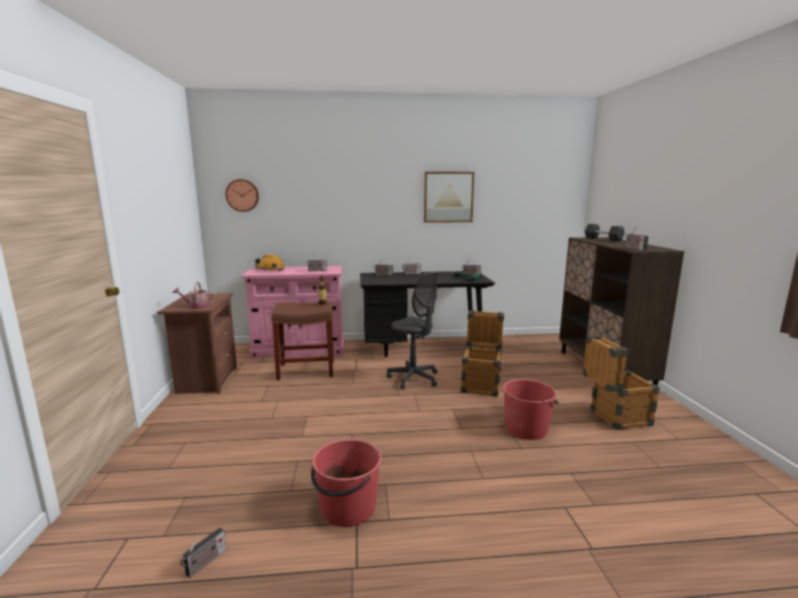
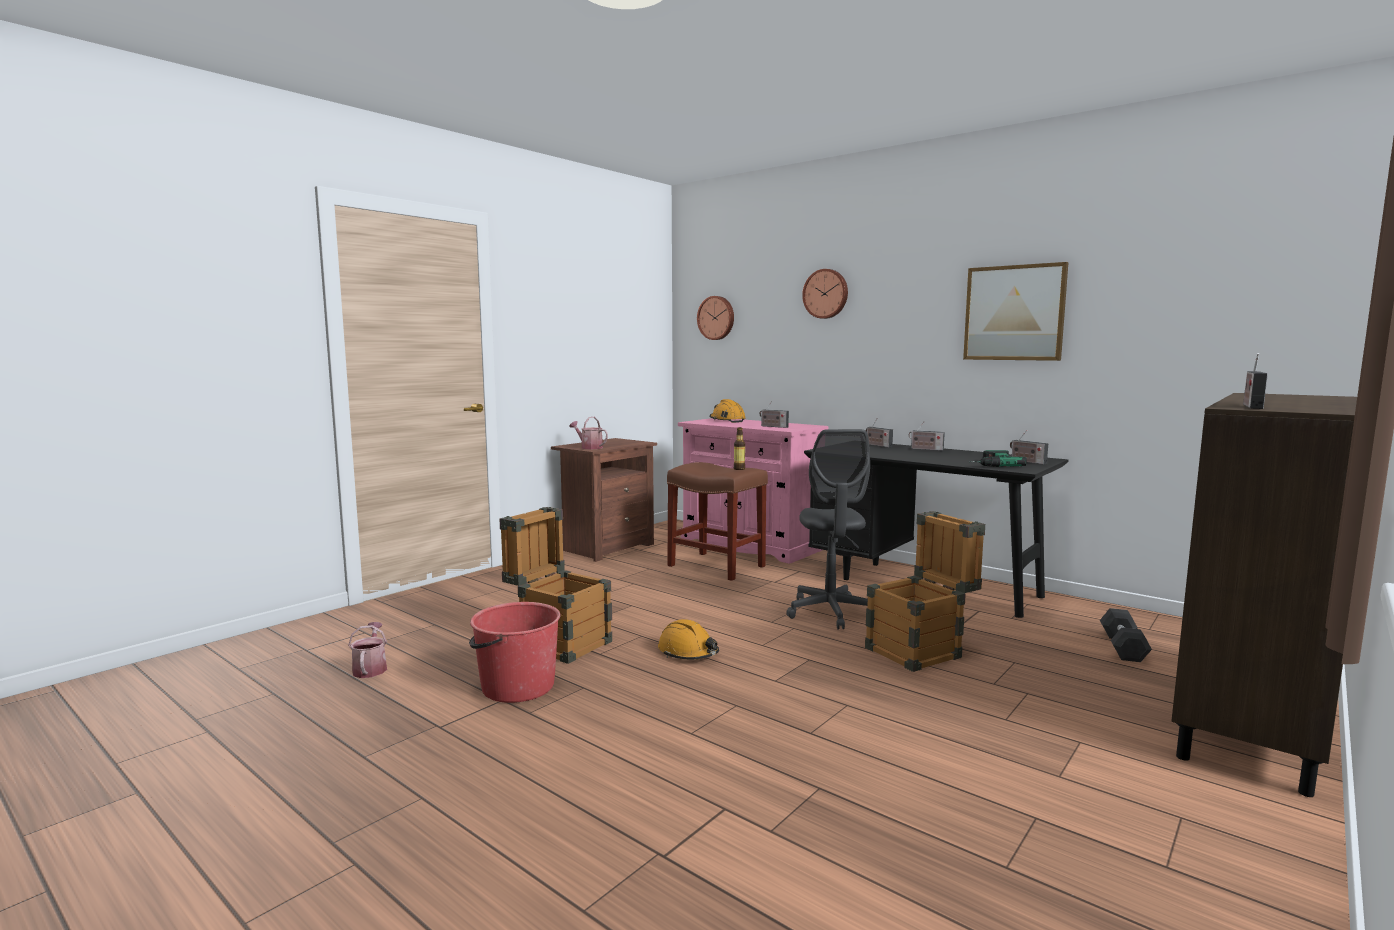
camera: 45 degrees right, 5 degrees down
radio [180,528,226,578] -> watering can [348,622,387,678]
red bucket [503,379,558,440] -> none
crate [582,335,660,430] -> crate moved to [500,507,612,664]
grey dumbbell [585,224,625,241] -> grey dumbbell moved to [1100,608,1152,662]
none -> orange hard hat [658,619,719,660]
none -> wall clock [802,269,848,319]

